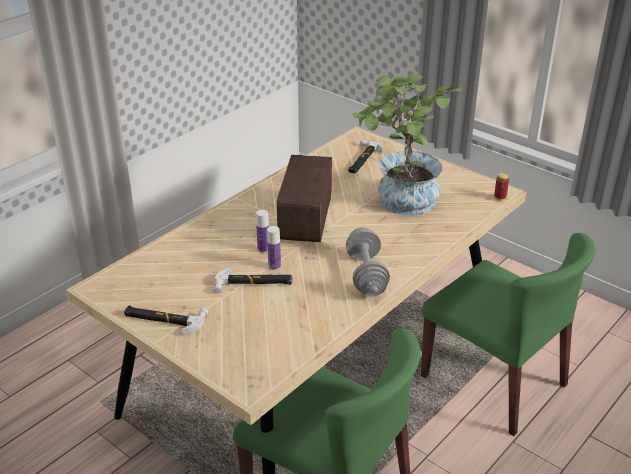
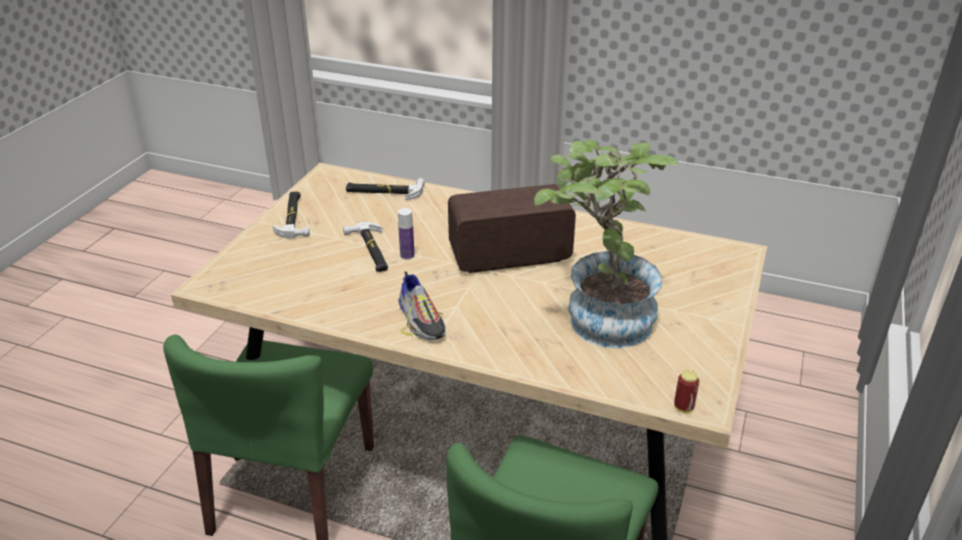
camera: 70 degrees right, 0 degrees up
bottle [256,210,269,253] -> none
grey dumbbell [346,227,390,297] -> shoe [398,271,446,340]
hammer [348,139,383,173] -> hammer moved to [346,178,425,201]

